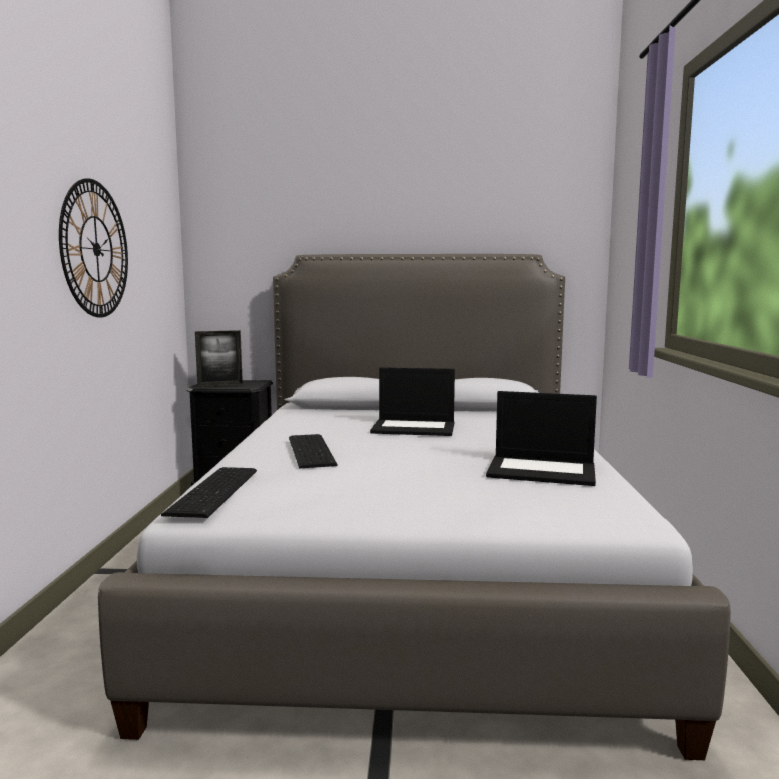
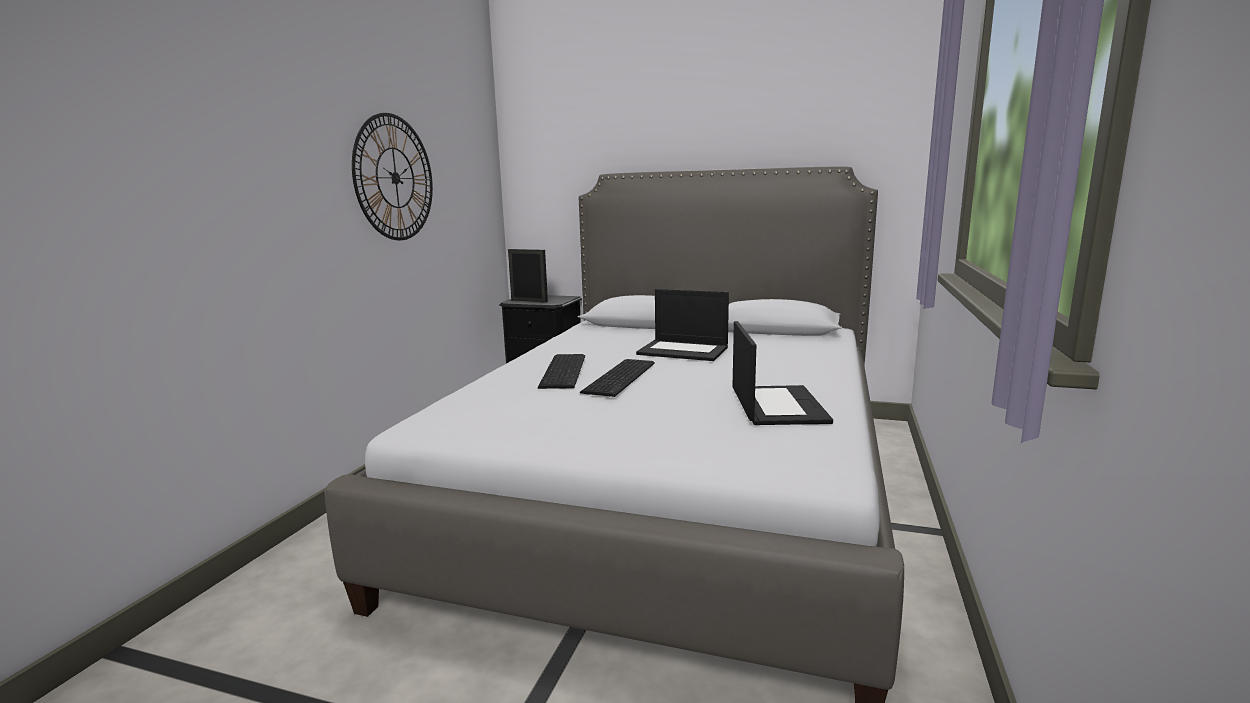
camera: 15 degrees right, 5 degrees up
keyboard [161,467,257,518] -> keyboard moved to [580,359,655,397]
picture frame [195,330,243,387] -> picture frame turned 150 degrees counterclockwise [508,249,548,303]
laptop [486,391,597,486] -> laptop turned 120 degrees counterclockwise [733,321,833,425]

